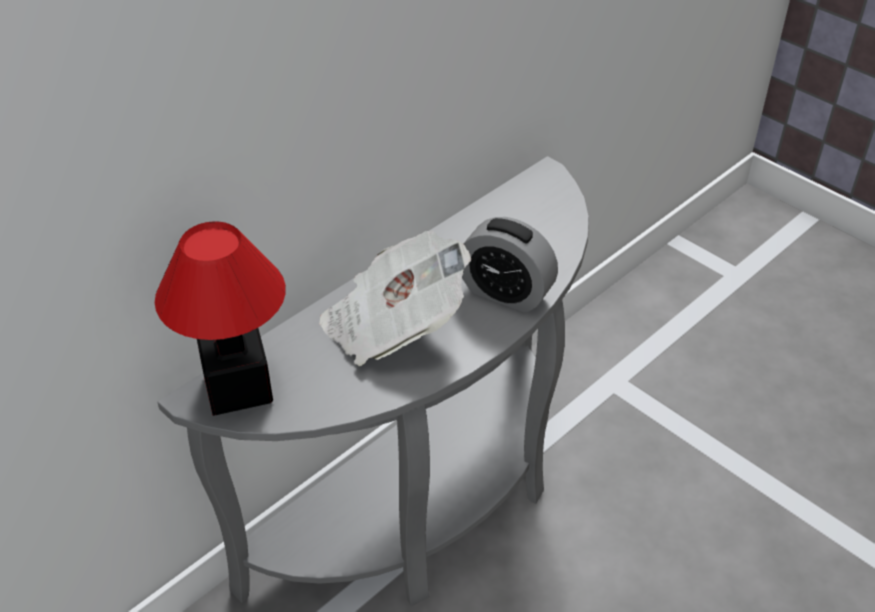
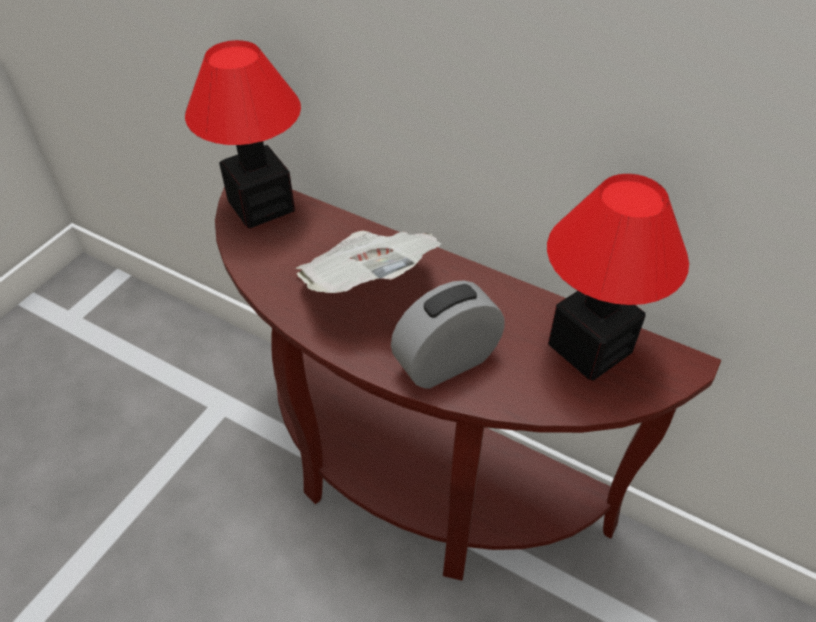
camera: 75 degrees right, 5 degrees up
grey console table [157,156,589,606] -> brown console table [215,187,721,581]
alarm clock [462,217,558,313] -> alarm clock turned 45 degrees clockwise [391,280,505,389]
none -> table lamp [547,174,689,380]

